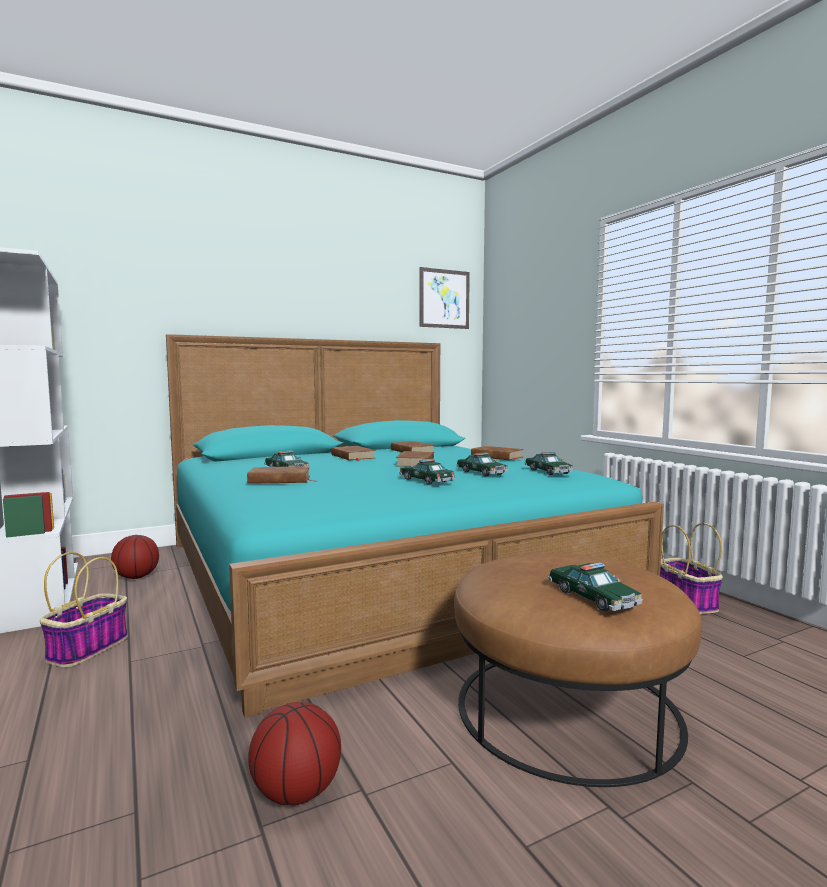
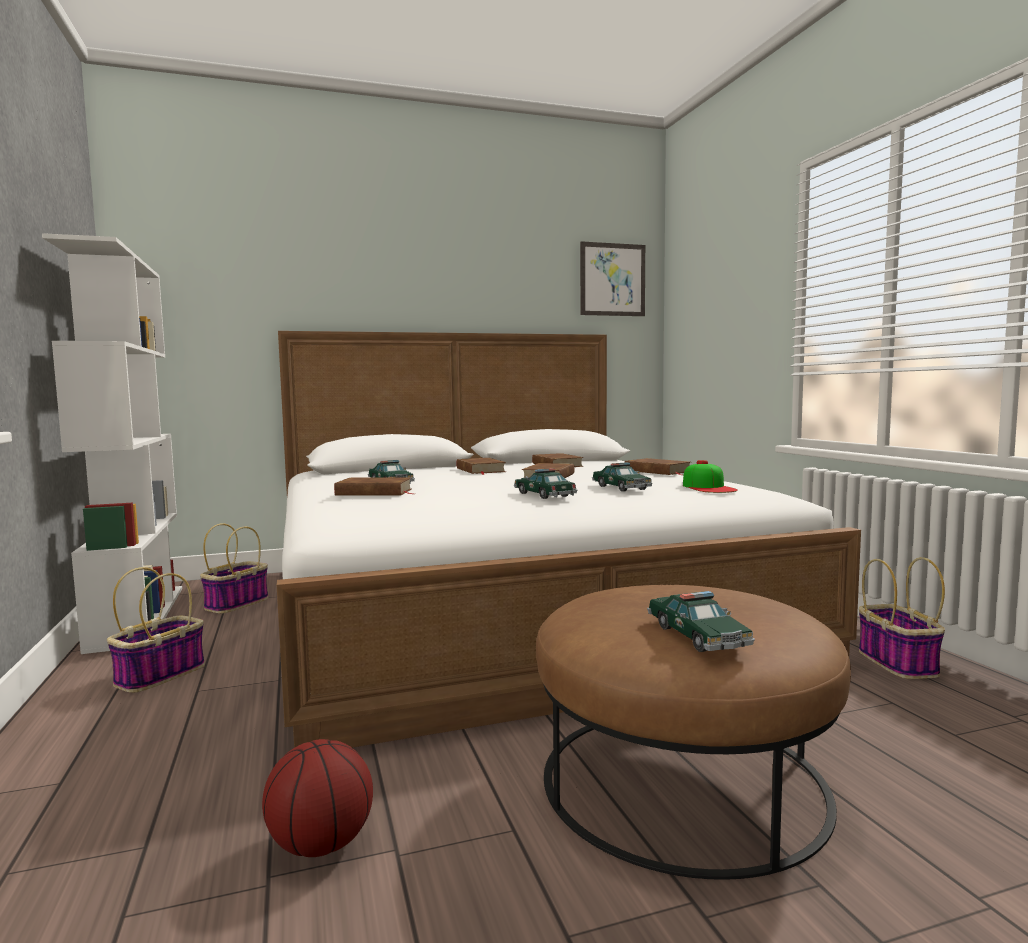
camera: 10 degrees right, 0 degrees up
basketball [111,535,159,579] -> basket [200,523,268,614]
turquoise bed [166,334,664,718] -> white bed [277,331,861,748]
toy car [525,452,574,475] -> cap [683,460,738,493]

